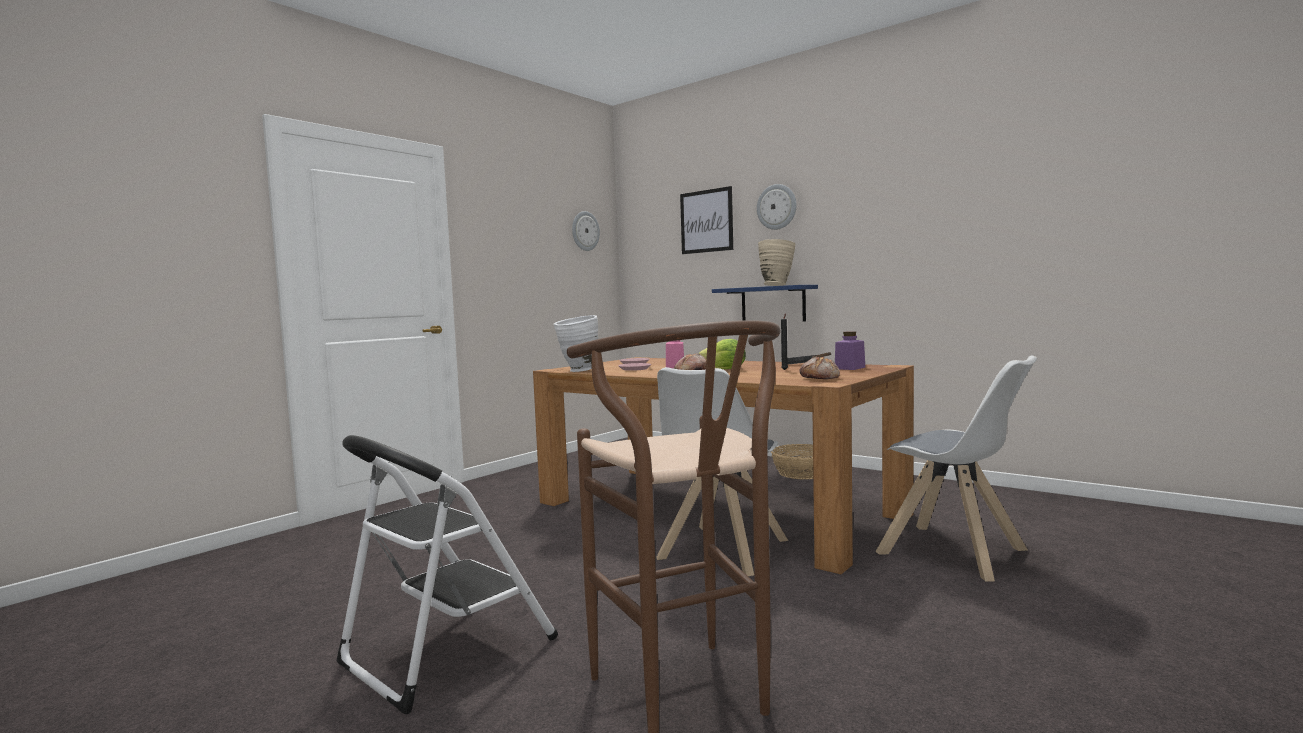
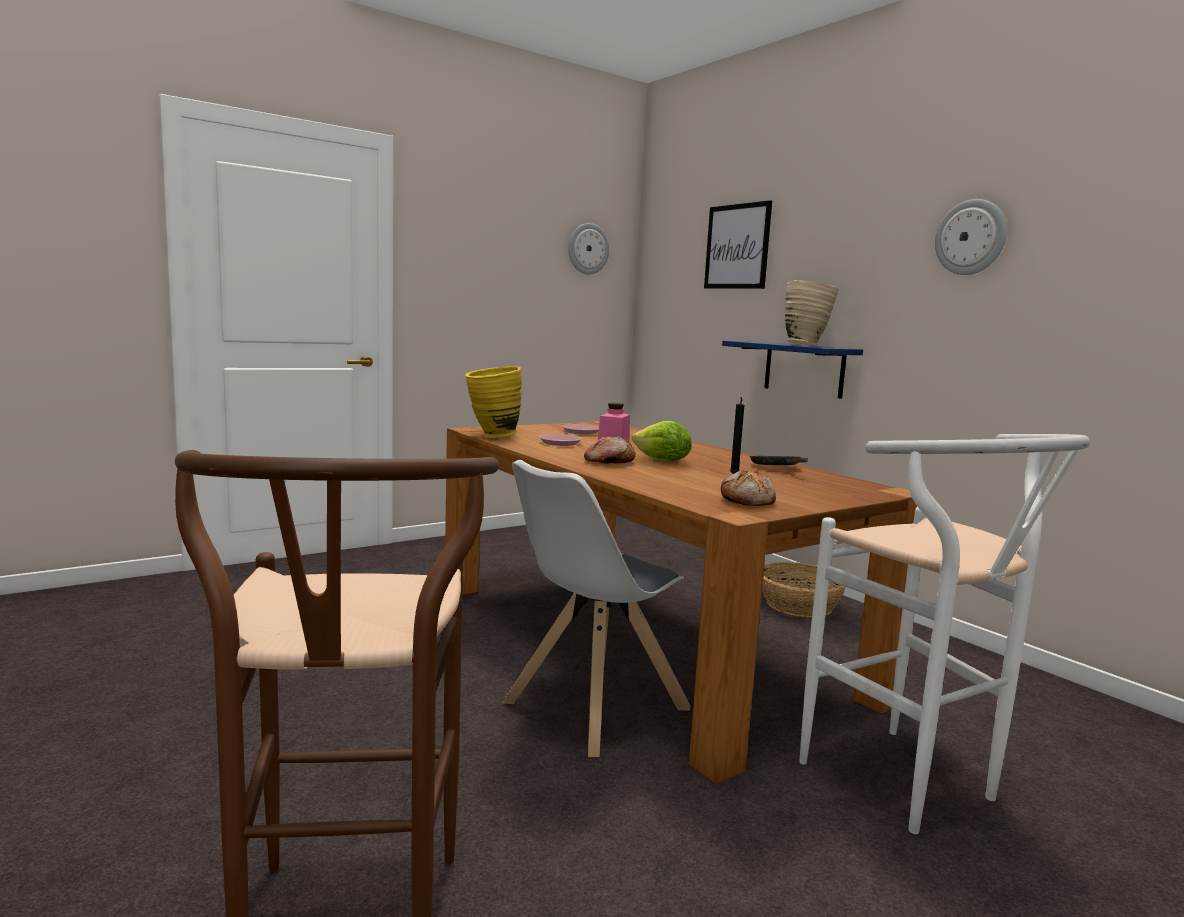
camera: 15 degrees right, 5 degrees up
step ladder [337,435,558,714] -> none
white vase [554,315,598,372] -> yellow vase [465,366,522,438]
wall clock [757,184,797,230] -> wall clock moved to [935,199,1007,275]
purple jar [835,331,865,370] -> none
chair [876,355,1037,582] -> white stool [799,434,1090,834]

